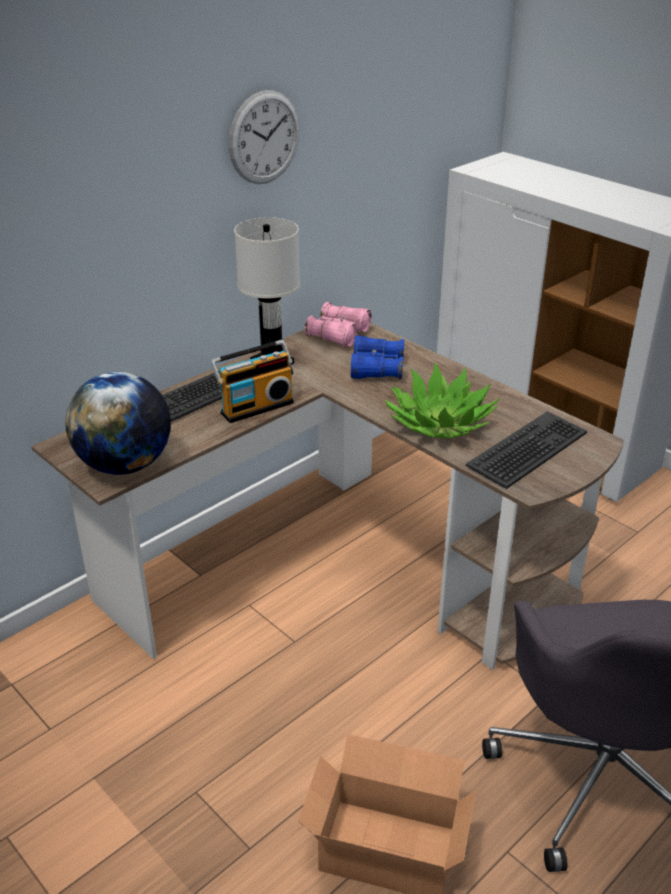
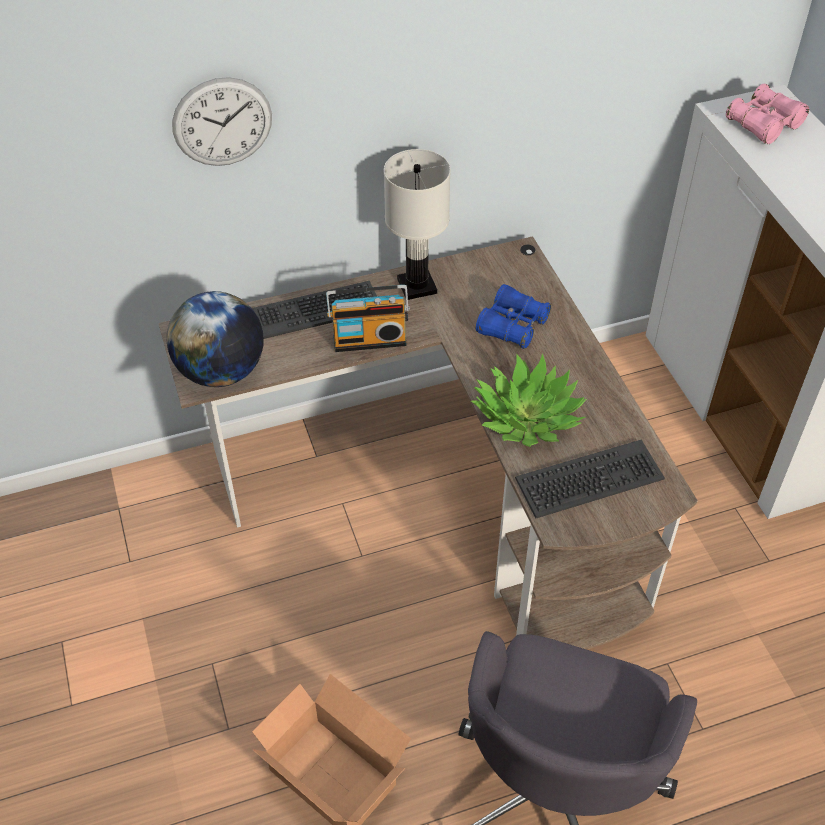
camera: 25 degrees right, 15 degrees up
wall clock [229,90,299,184] -> wall clock moved to [172,77,272,166]
pink binoculars [304,302,371,347] -> pink binoculars moved to [726,84,809,144]

